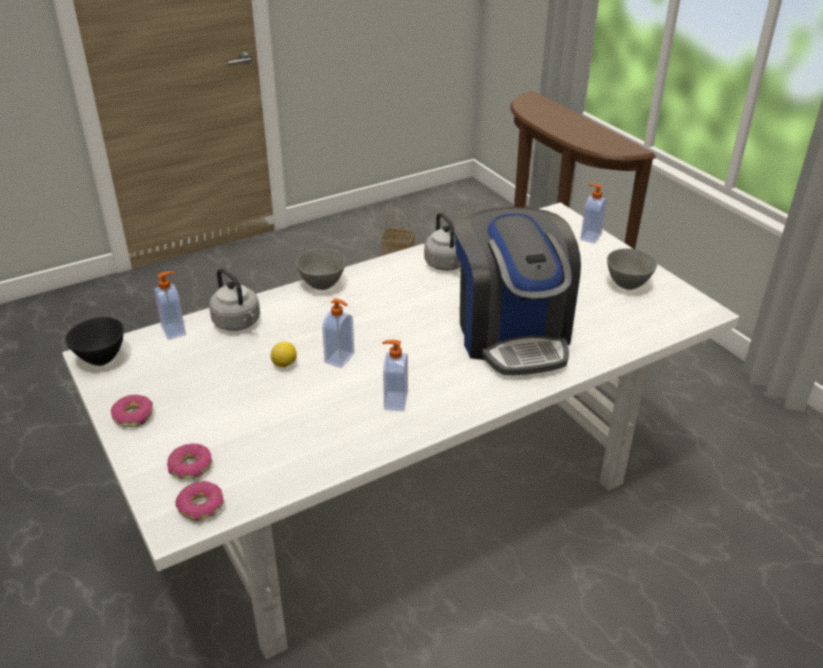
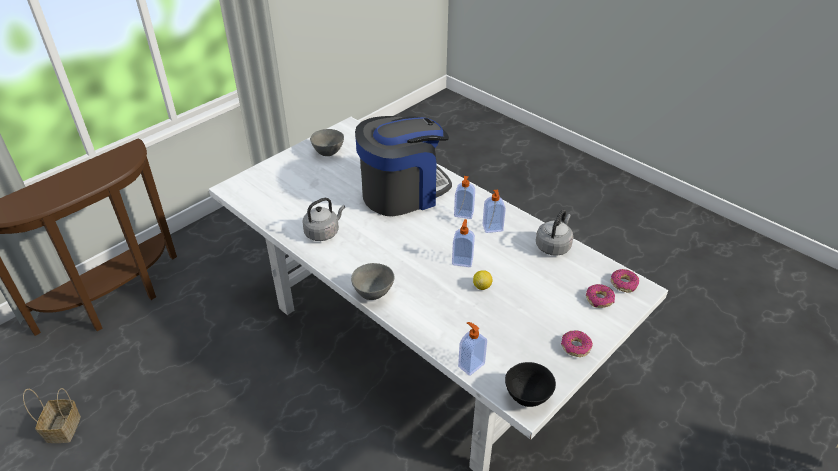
camera: 105 degrees left, 5 degrees up
grey kettle [209,268,260,331] -> grey kettle moved to [536,210,573,256]
soap dispenser [580,184,607,244] -> soap dispenser moved to [454,176,475,219]

